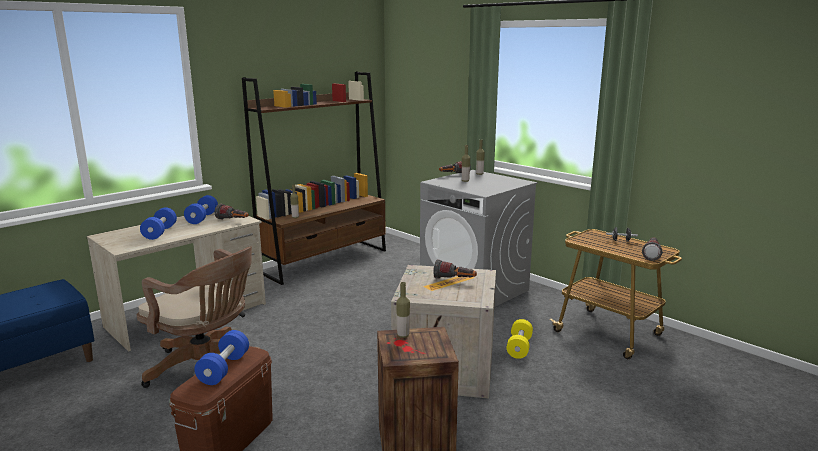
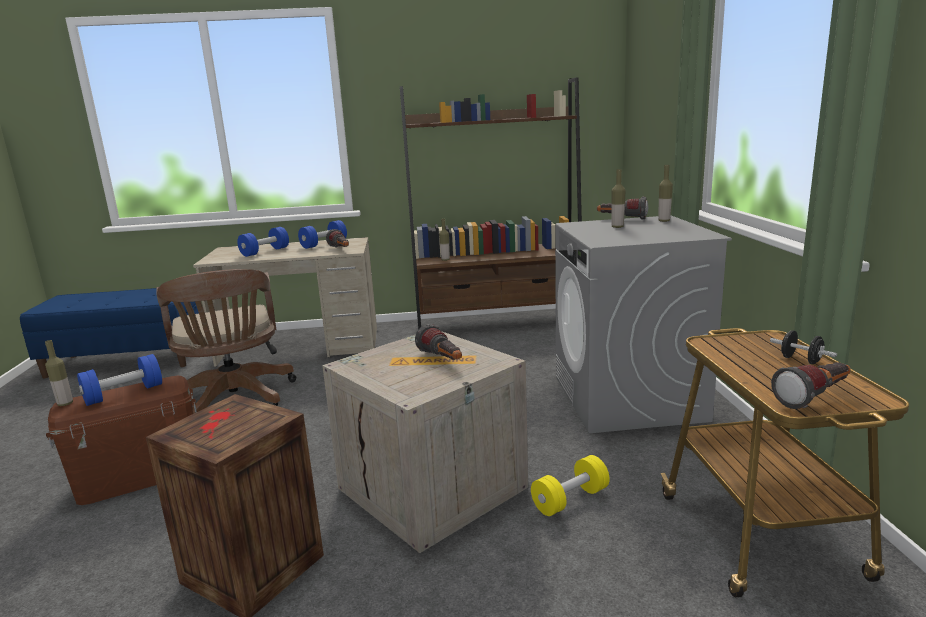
camera: 40 degrees right, 0 degrees up
bottle [396,282,410,338] -> bottle moved to [45,340,73,406]

